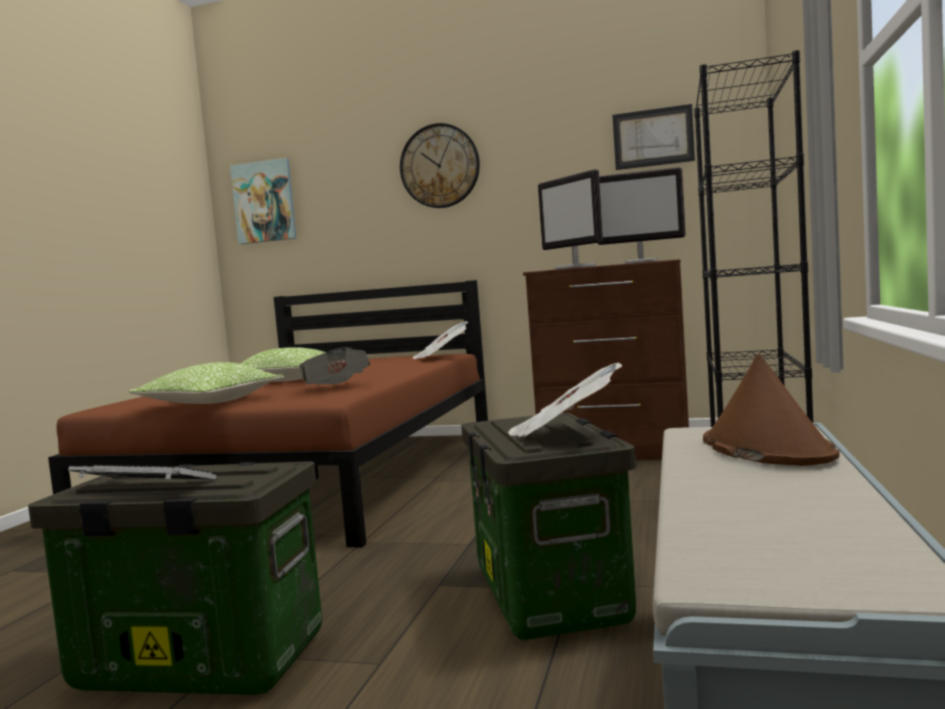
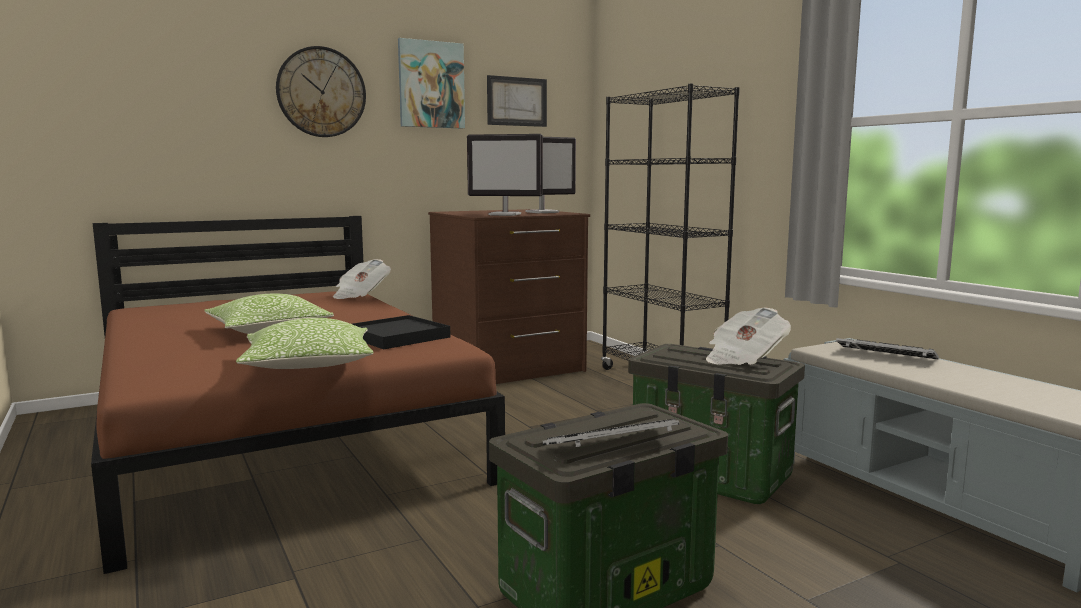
camera: 45 degrees left, 5 degrees up
picture [230,158,297,244] -> picture moved to [398,38,465,129]
newspaper [299,347,370,385] -> black tray [353,315,450,349]
brown hat [703,354,840,466] -> keyboard [836,338,939,360]

